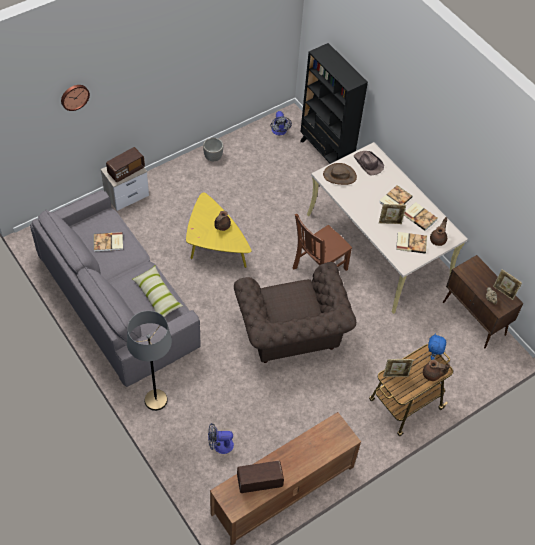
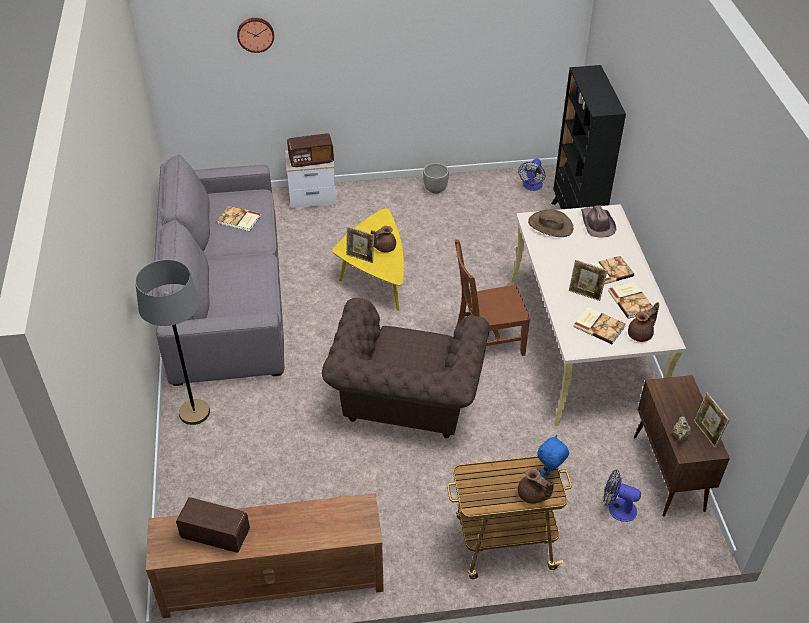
camera: 30 degrees right, 10 degrees down
pillow [132,265,183,317] -> none
fan [208,423,234,454] -> fan moved to [603,470,641,522]
picture frame [383,359,413,377] -> picture frame moved to [346,226,374,263]

